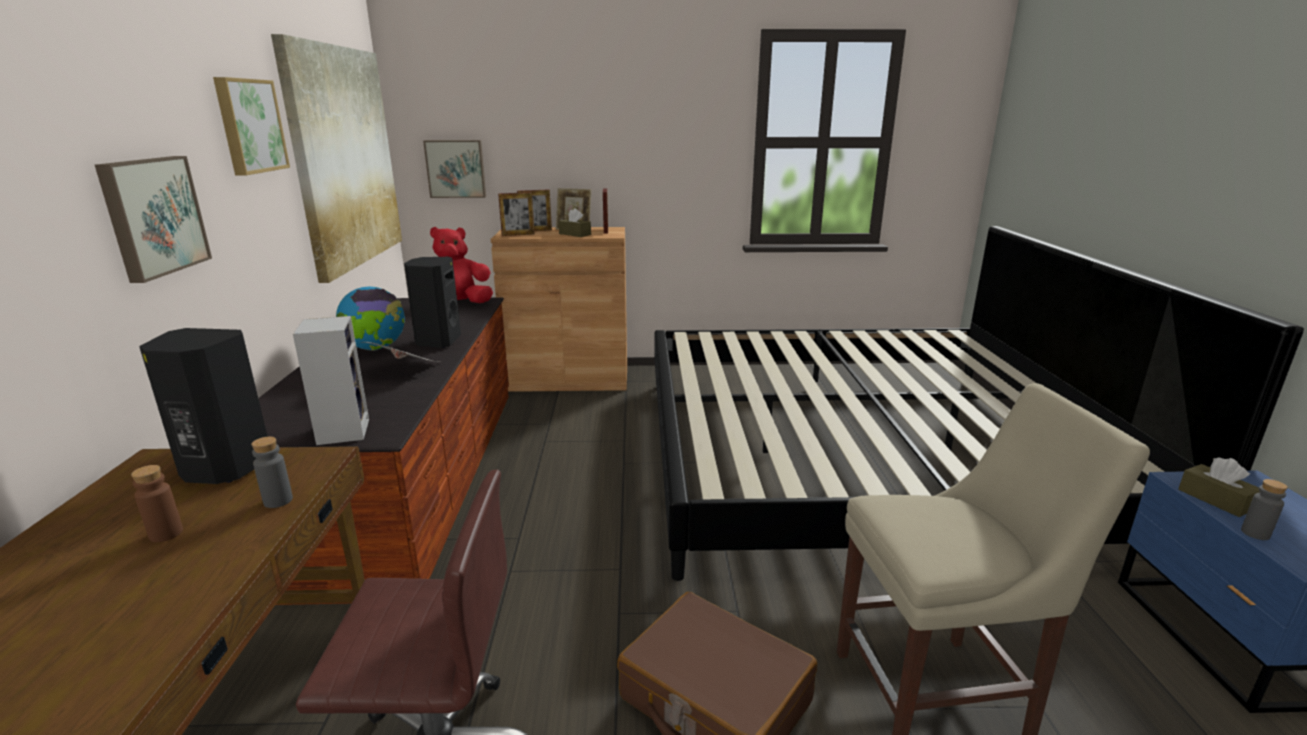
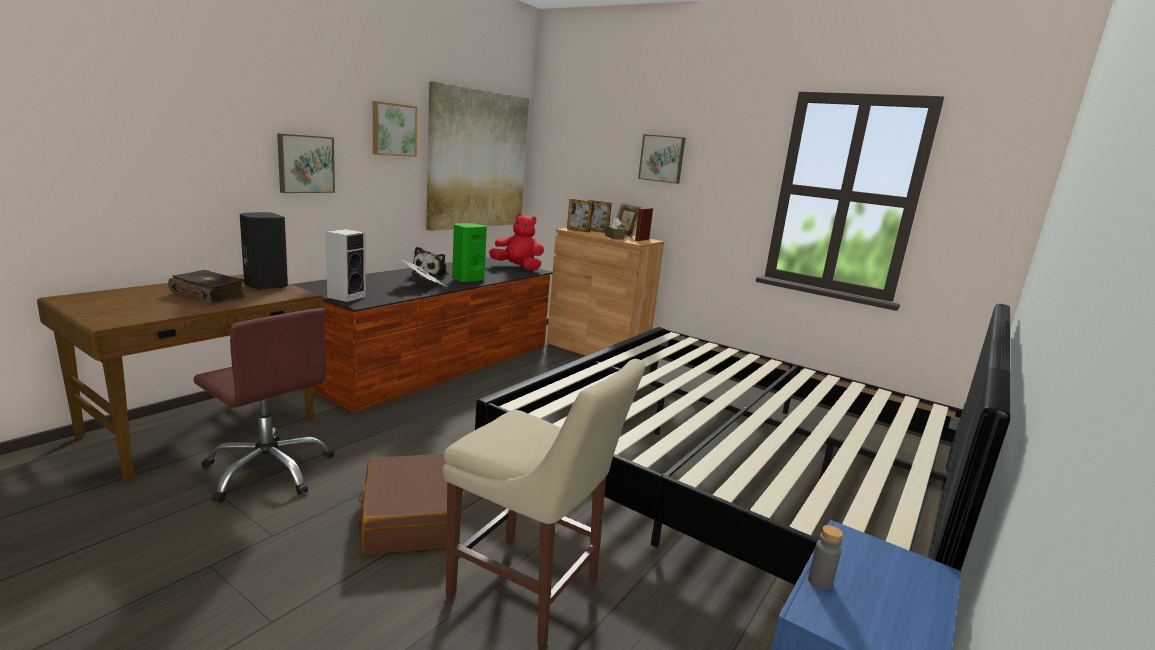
camera: 35 degrees right, 5 degrees down
brown bottle [131,465,183,542] -> book [168,270,246,304]
grey bottle [251,437,293,508] -> none
globe [336,287,405,350] -> plush toy [412,247,449,277]
black speaker [404,257,461,348] -> green speaker [452,223,487,283]
picture [423,140,486,198] -> picture moved to [638,134,685,184]
brown tissue box [1178,458,1260,517] -> none

